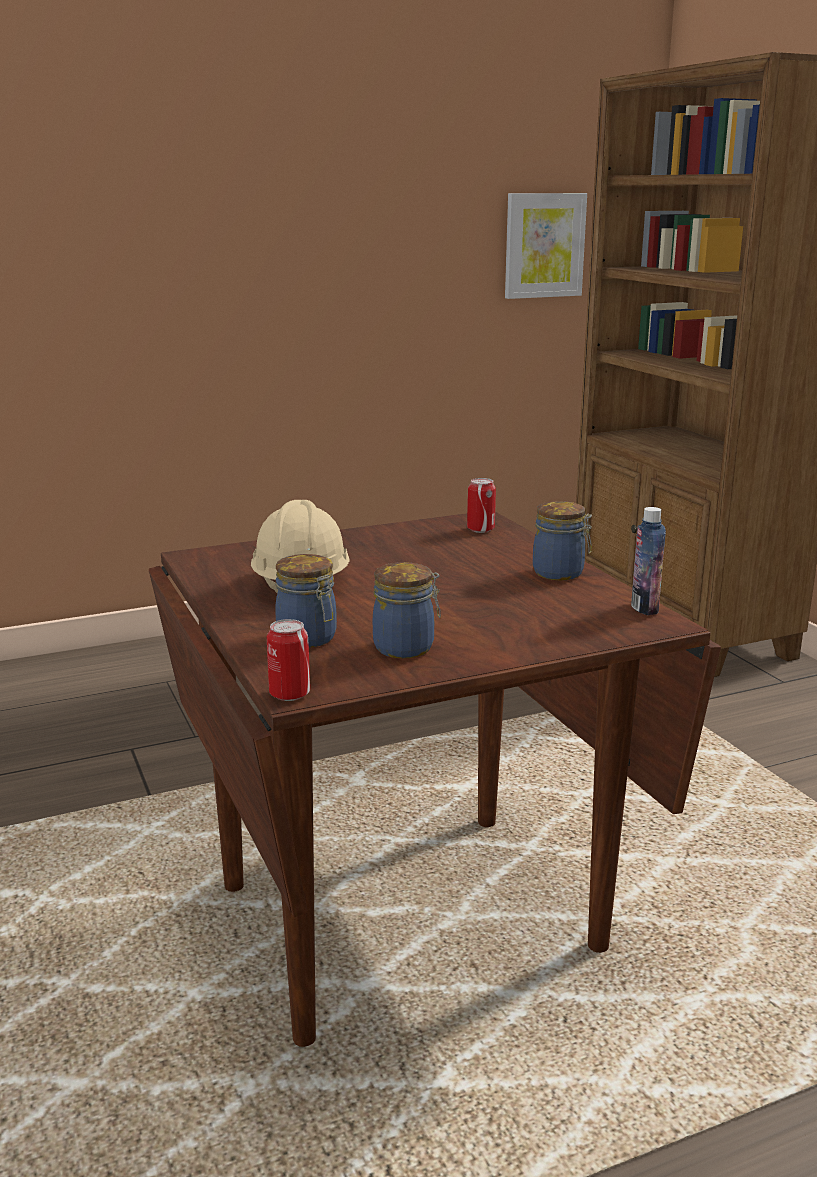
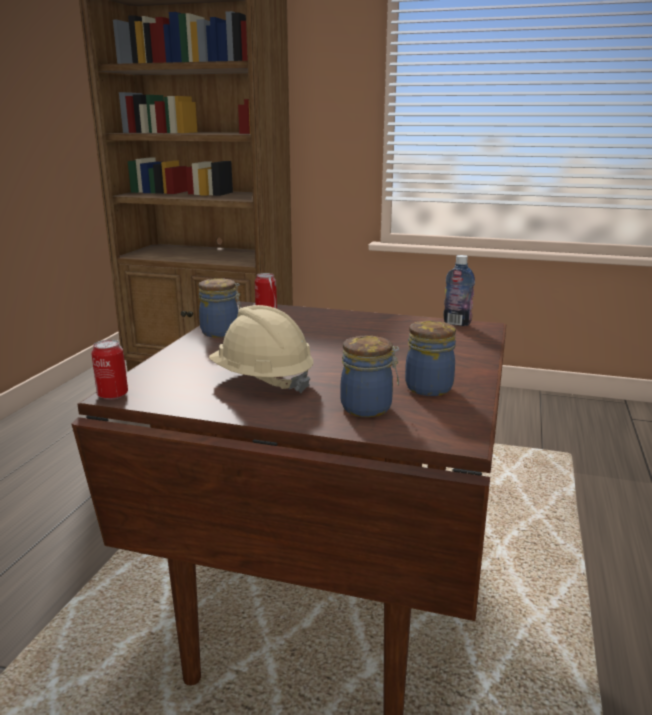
camera: 50 degrees left, 0 degrees up
can [267,619,310,701] -> can moved to [91,340,128,400]
picture [505,193,587,299] -> none
jar [533,501,592,580] -> jar moved to [199,278,242,338]

